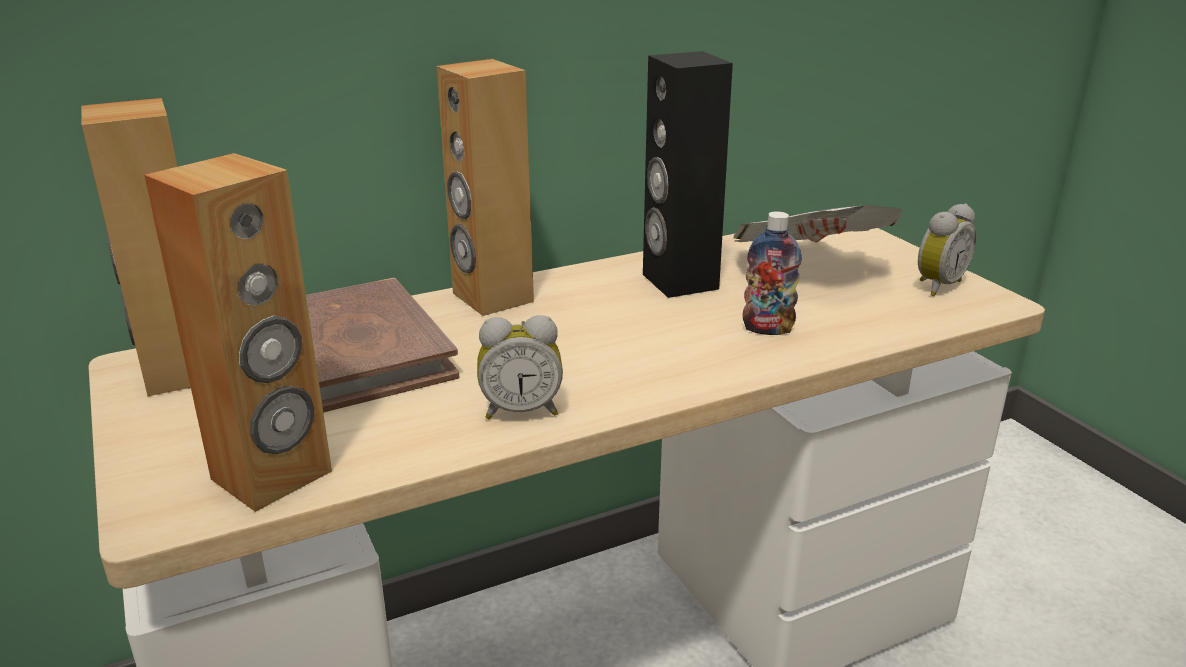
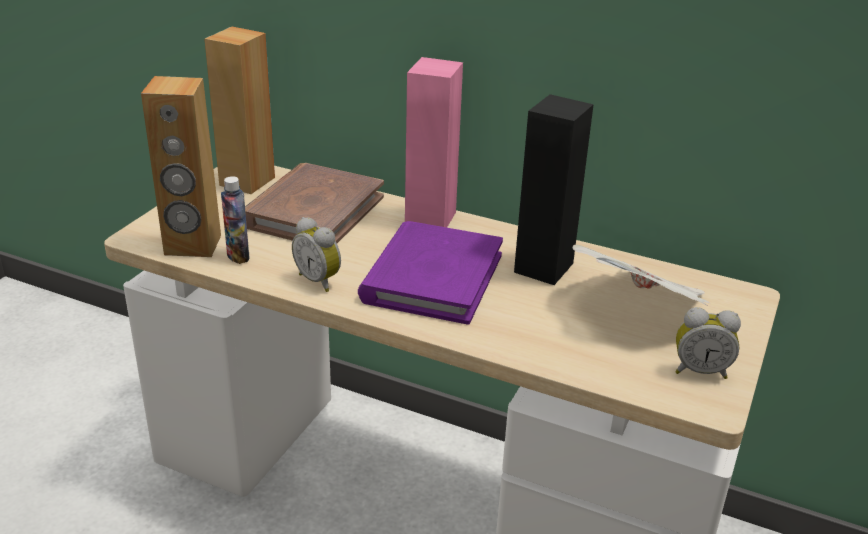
camera: 50 degrees right, 5 degrees up
brown speaker [437,59,534,316] -> pink speaker [405,57,463,228]
bottle [743,211,802,335] -> bottle moved to [221,176,249,264]
none -> purple book [358,221,503,324]

